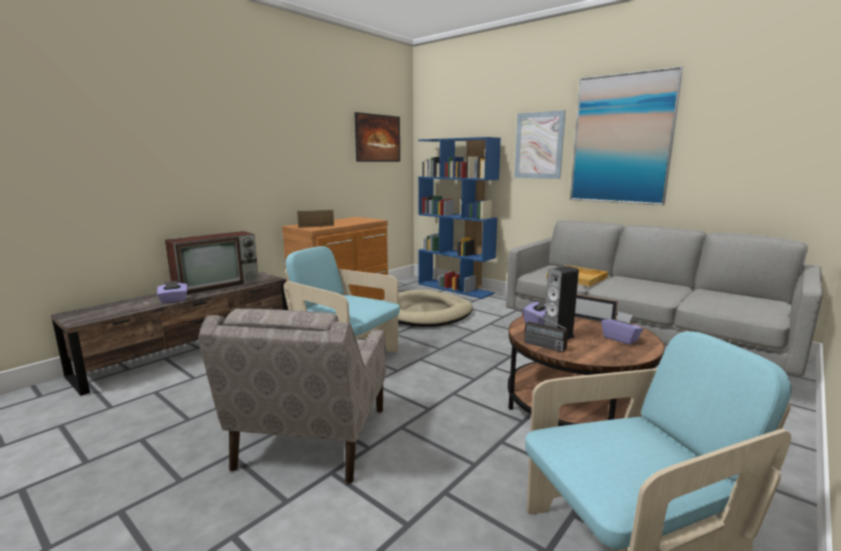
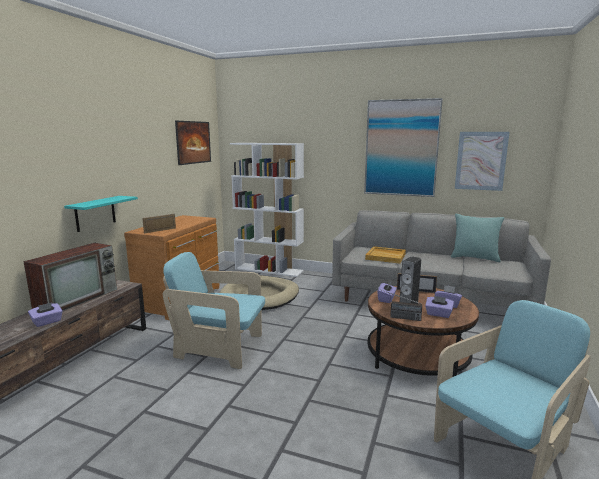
camera: 20 degrees left, 0 degrees up
beige armchair [198,308,386,483] -> none
blue bookcase [418,137,501,299] -> white bookcase [230,143,304,277]
picture [514,110,566,179] -> picture moved to [455,132,510,191]
none -> turquoise shelf [64,196,138,232]
none -> purple tissue box [425,296,454,318]
none -> turquoise pillow [451,214,504,262]

